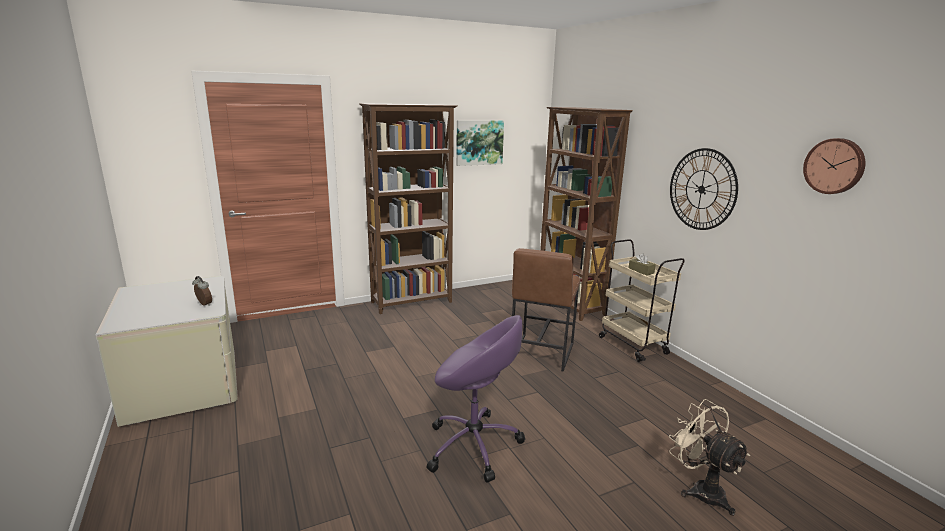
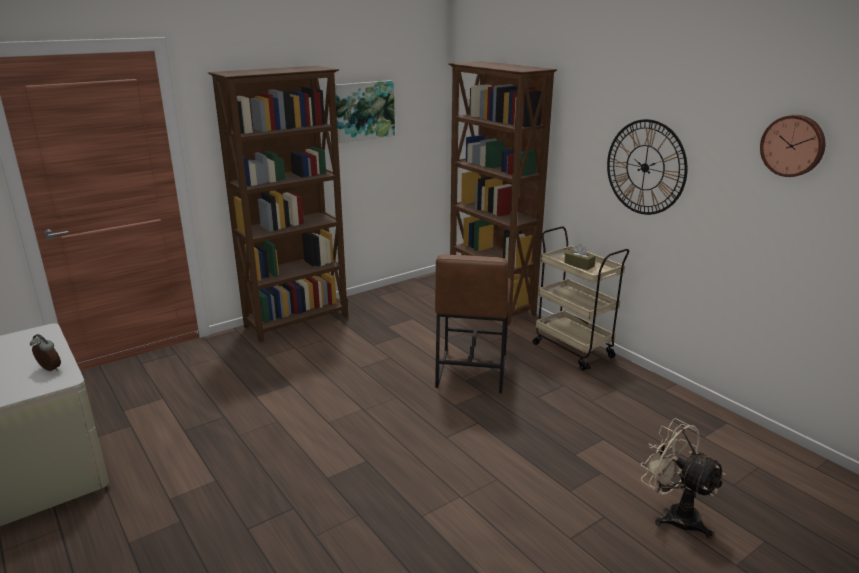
camera: 10 degrees left, 5 degrees up
purple office chair [427,315,525,483] -> none

